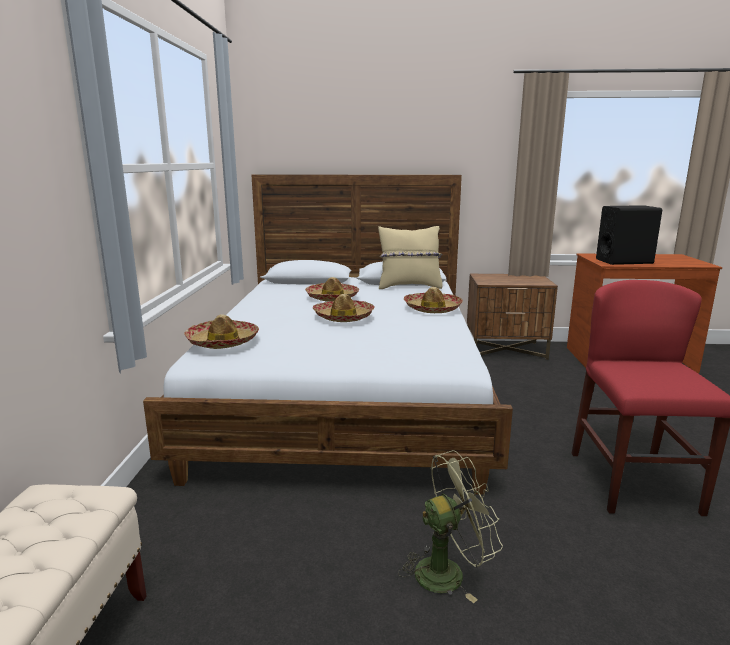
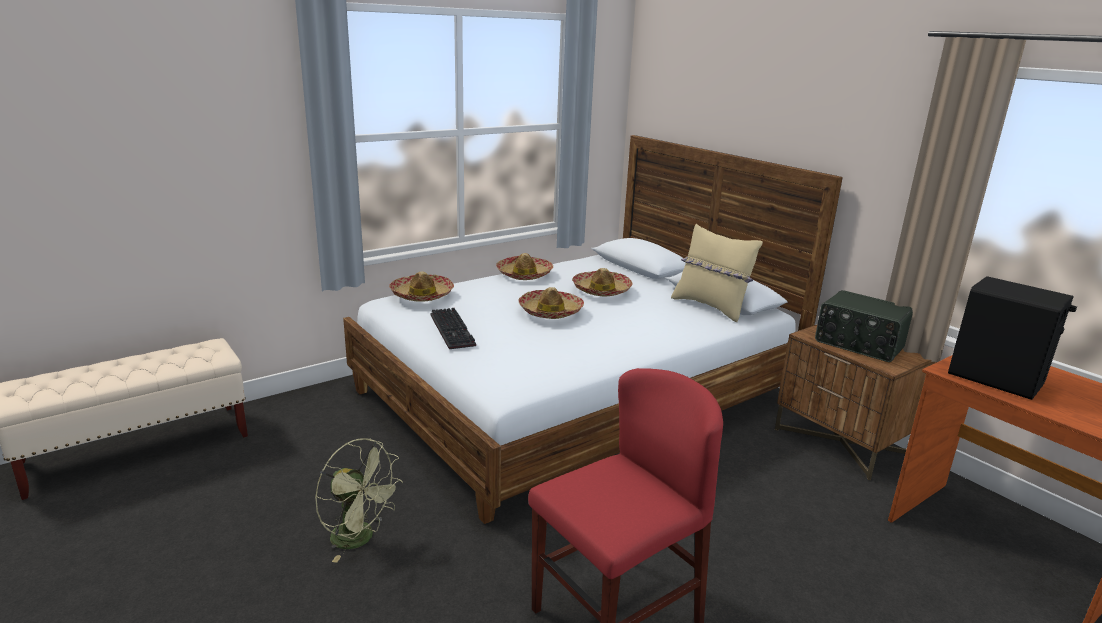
camera: 50 degrees right, 5 degrees up
hat [404,287,463,313] -> hat moved to [496,253,553,280]
none -> keyboard [430,308,476,349]
none -> radio [815,290,913,362]

